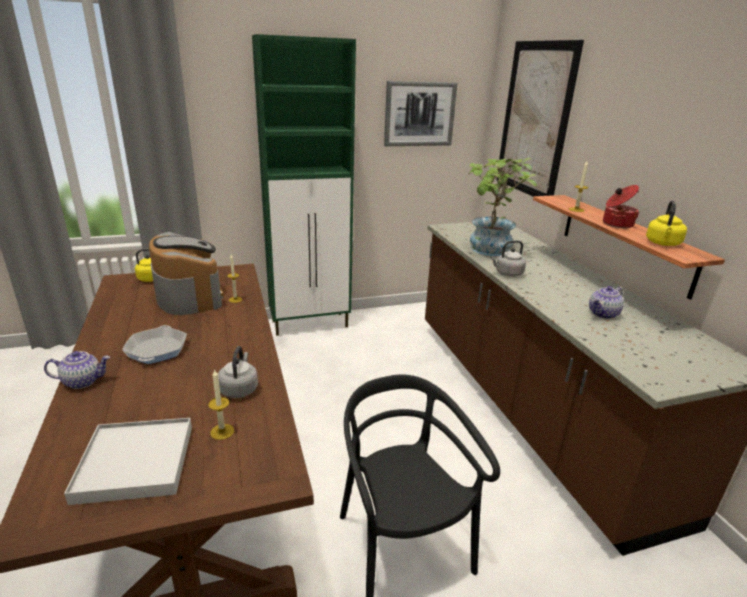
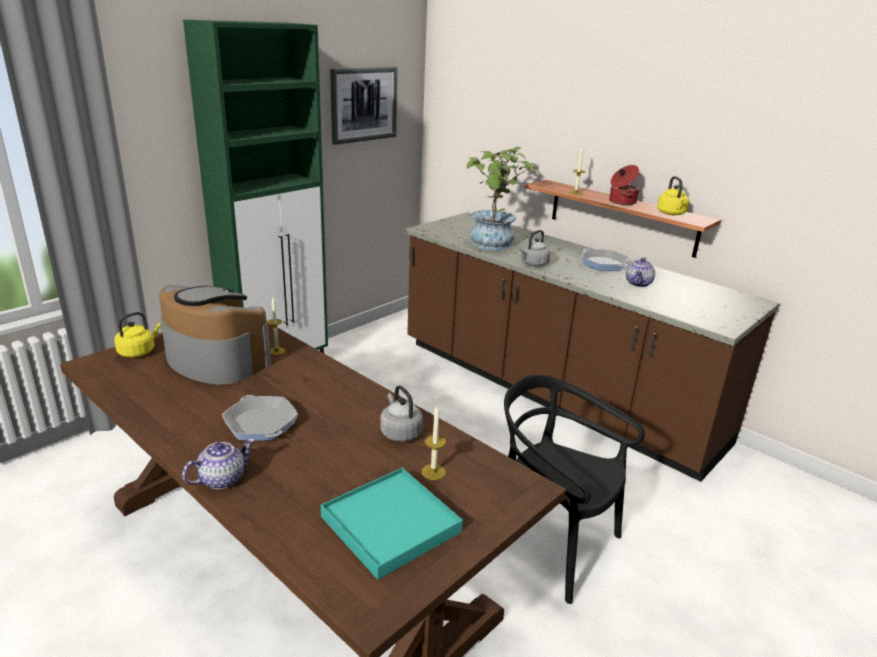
camera: 30 degrees left, 0 degrees up
white tray [64,418,192,505] -> turquoise tray [321,468,463,580]
picture [496,40,584,197] -> none
none -> frying pan [581,249,629,271]

